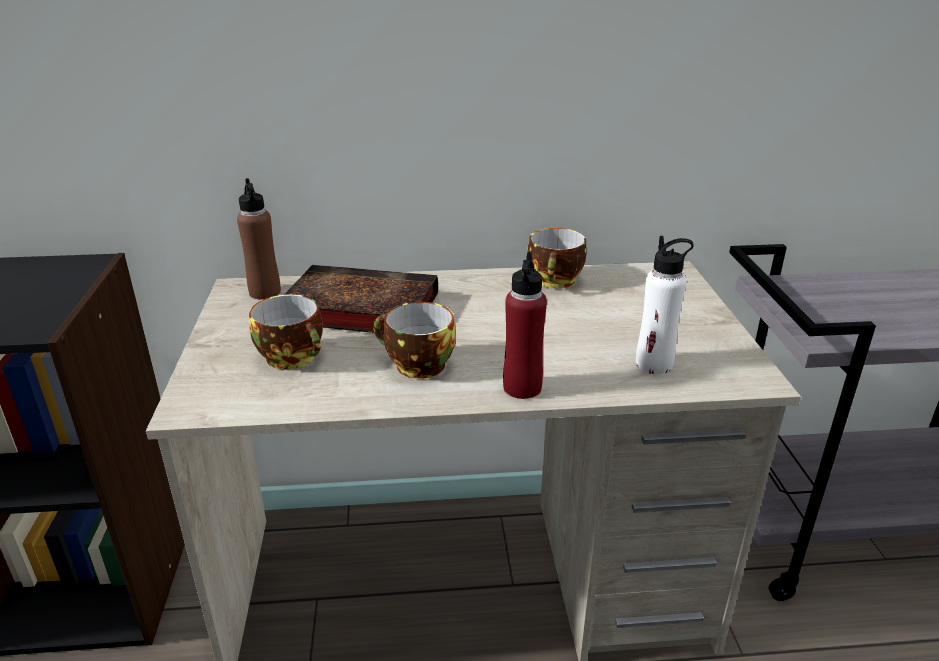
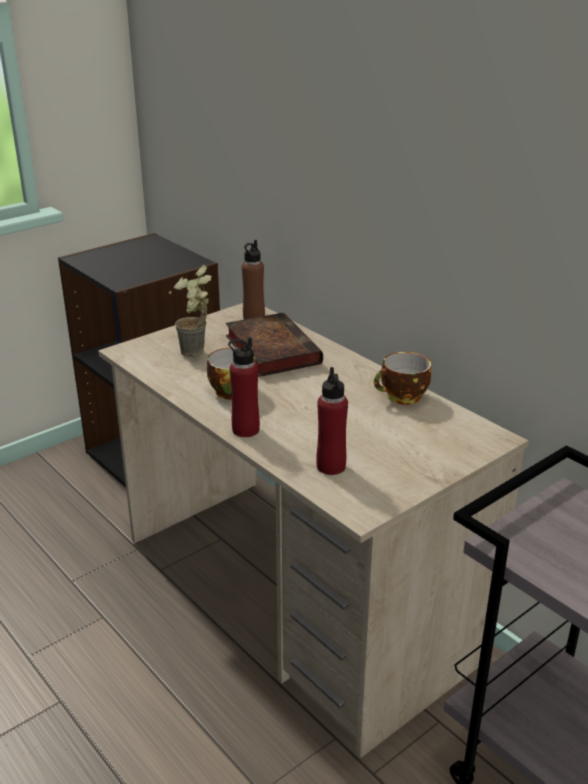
camera: 55 degrees right, 0 degrees up
cup [249,294,323,370] -> potted plant [174,265,212,357]
white bottle [636,236,694,374] -> red bottle [316,367,348,475]

